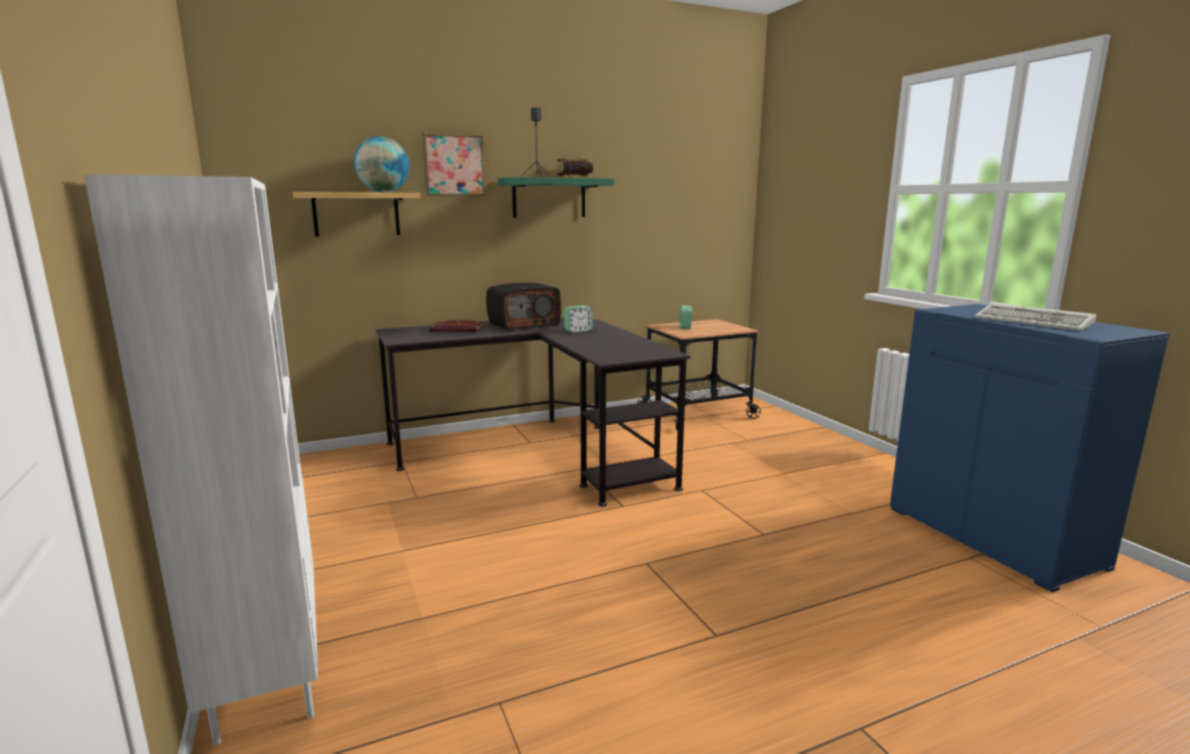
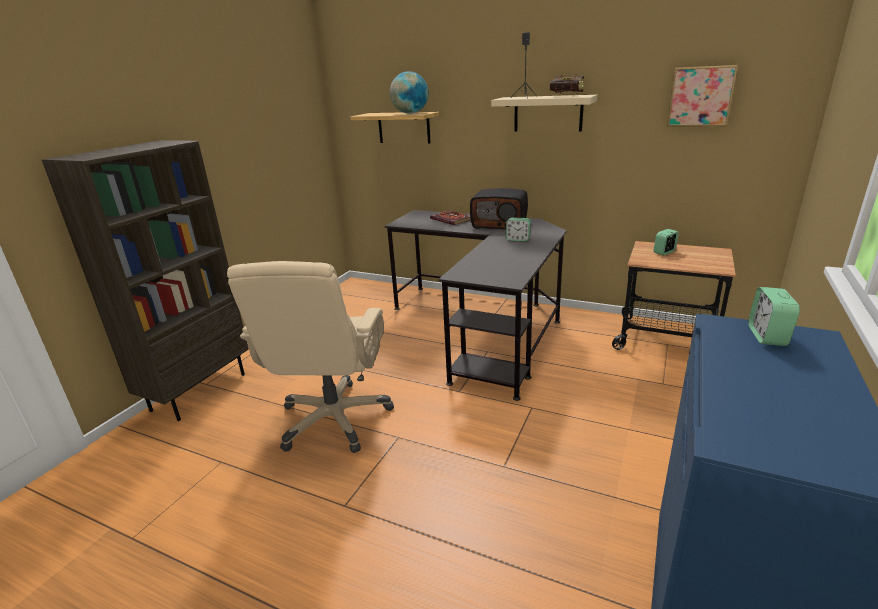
camera: 50 degrees right, 10 degrees up
white bookcase [84,175,318,745] -> brown bookcase [42,140,249,421]
picture [422,133,485,196] -> picture moved to [667,65,738,127]
green shelf [498,177,614,218] -> beige shelf [491,95,598,131]
keyboard [974,303,1096,331] -> none
none -> beige office chair [227,261,394,453]
none -> alarm clock [748,287,800,346]

